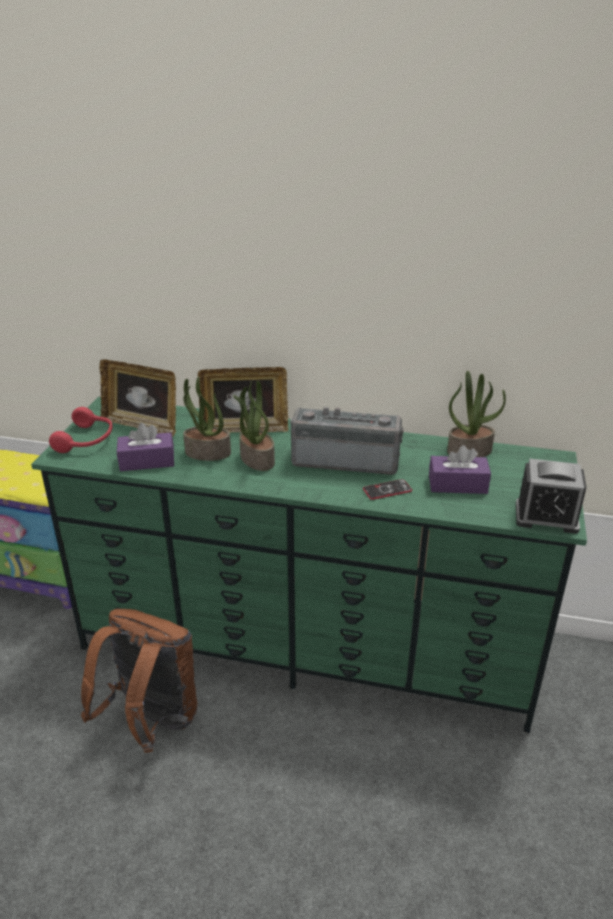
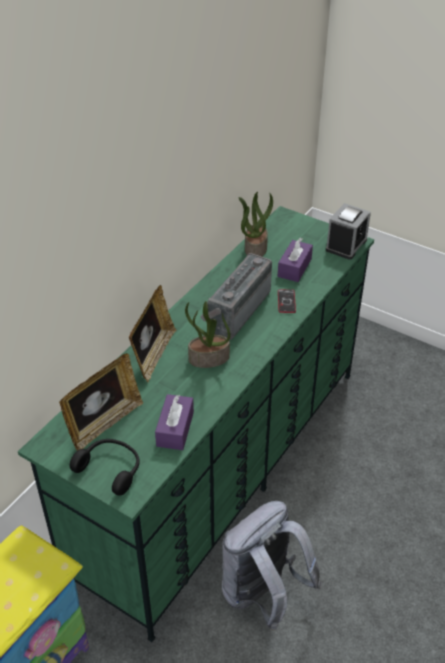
camera: 70 degrees left, 10 degrees up
red headphones [49,407,113,453] -> black headphones [70,439,140,496]
brown backpack [81,609,197,753] -> grey backpack [222,501,322,631]
potted plant [183,376,231,461] -> none

